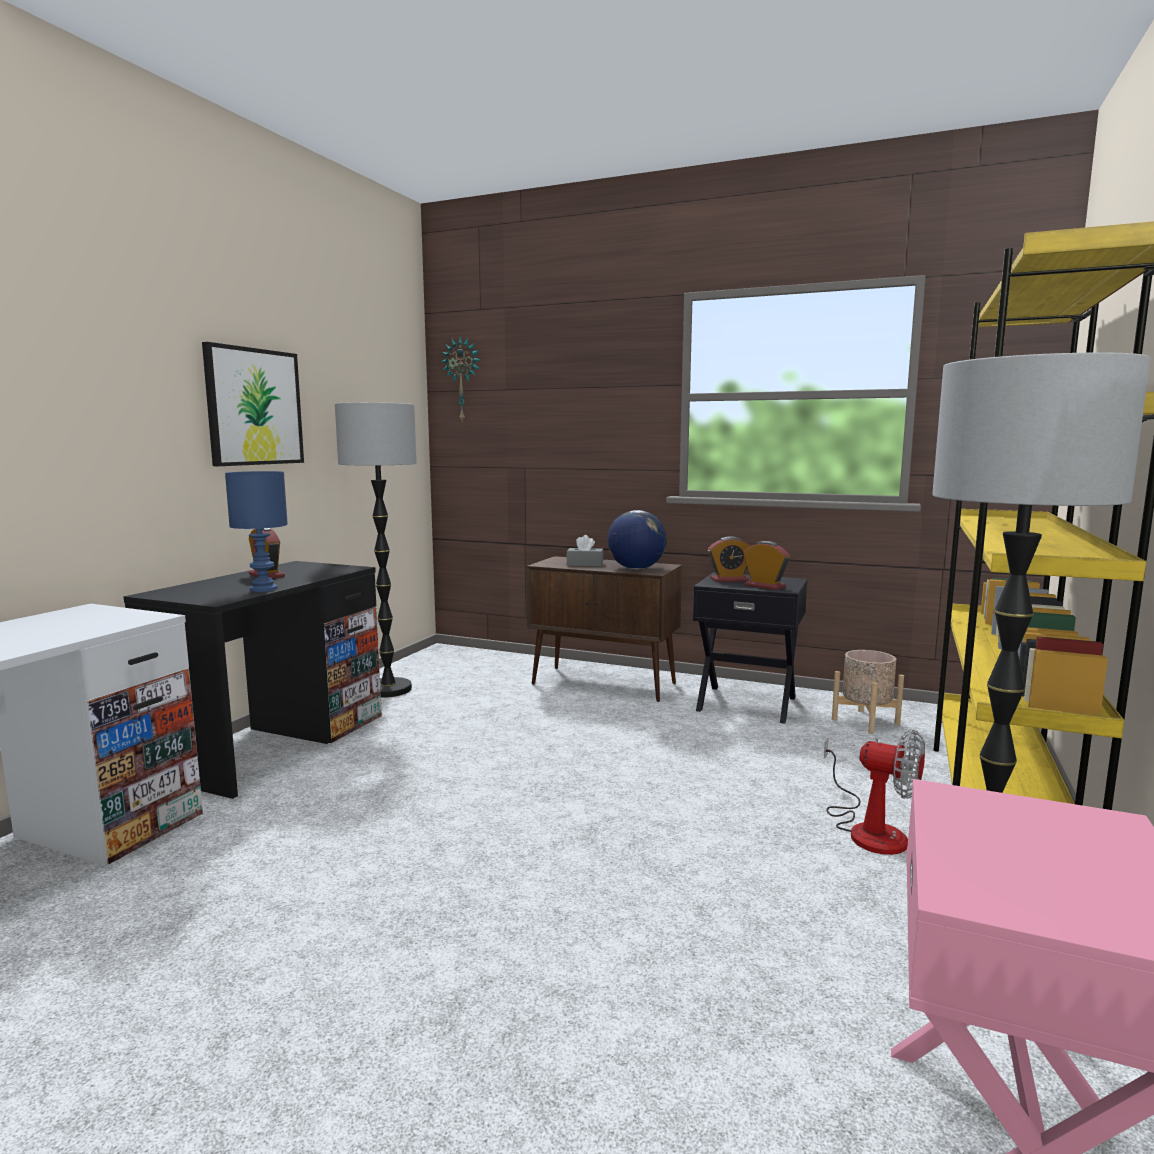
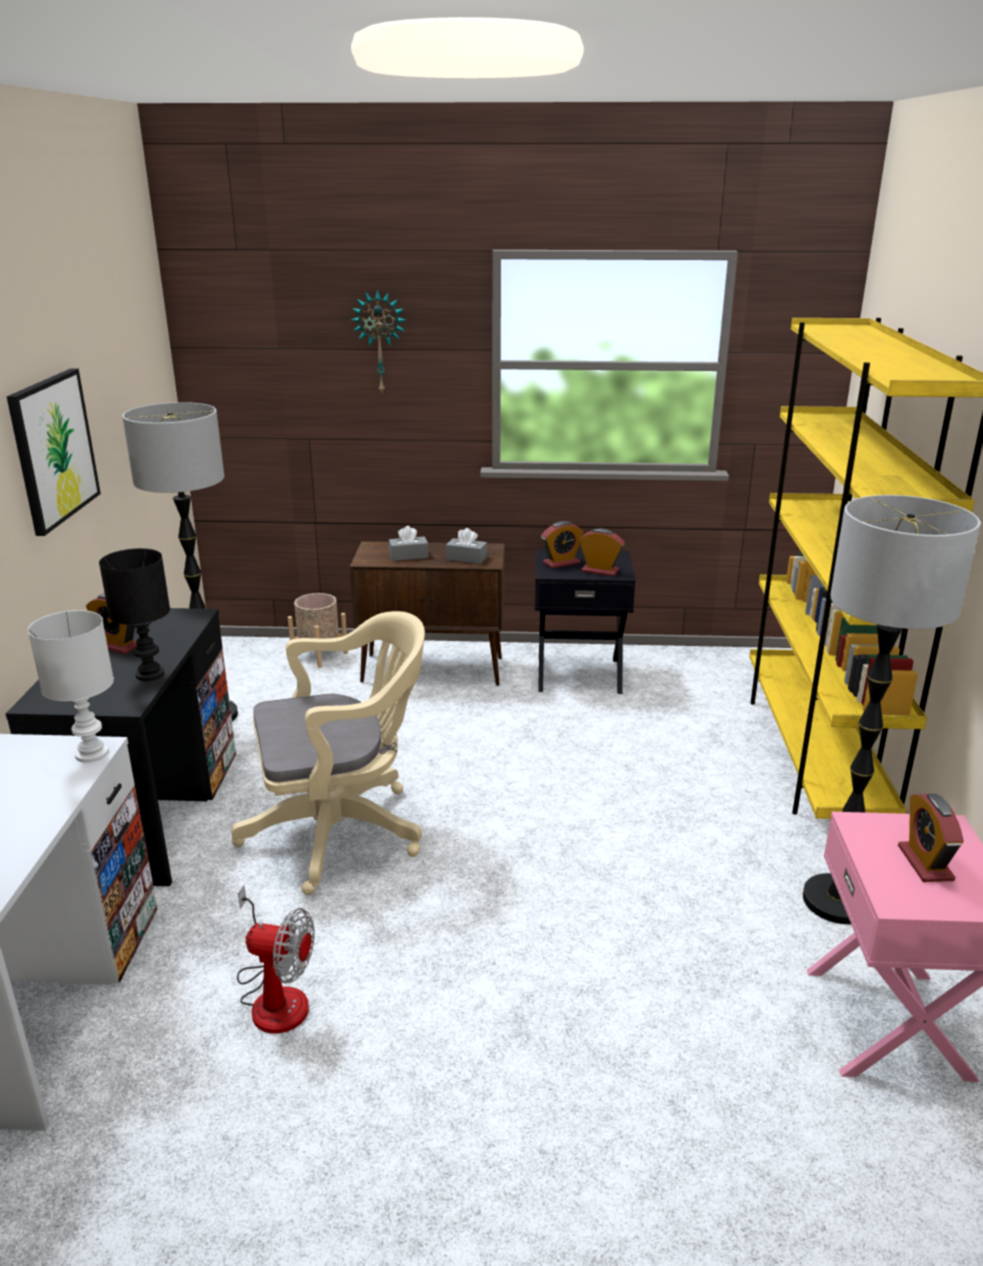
camera: 20 degrees left, 15 degrees up
blue table lamp [225,471,288,592] -> black table lamp [99,548,170,681]
wall clock [441,337,481,421] -> wall clock moved to [350,290,406,392]
globe [607,510,667,569] -> grey tissue box [446,528,487,564]
fan [824,729,925,855] -> fan moved to [237,885,315,1034]
beige planter [832,650,904,734] -> beige planter moved to [288,593,348,668]
none -> white table lamp [28,610,114,763]
none -> beige office chair [231,611,425,895]
none -> alarm clock [898,794,964,882]

